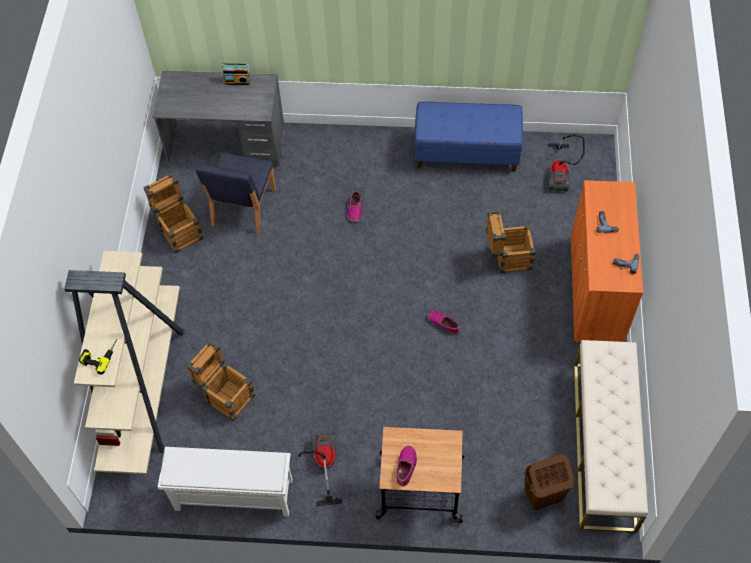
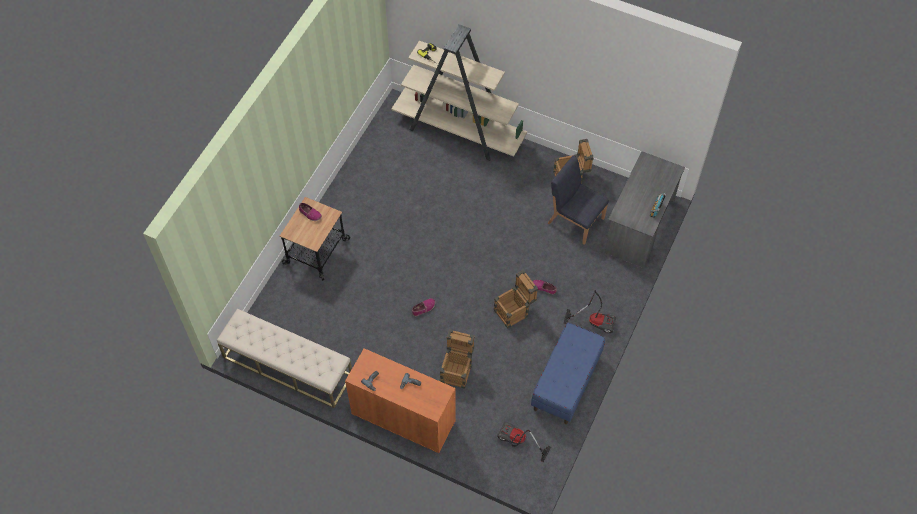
camera: 110 degrees right, 0 degrees up
white shoe rack [158,447,293,517] -> none
crate [186,340,255,421] -> crate moved to [494,270,538,329]
vacuum cleaner [298,433,342,506] -> vacuum cleaner moved to [563,290,616,333]
brown laundry basket [524,454,574,510] -> none

